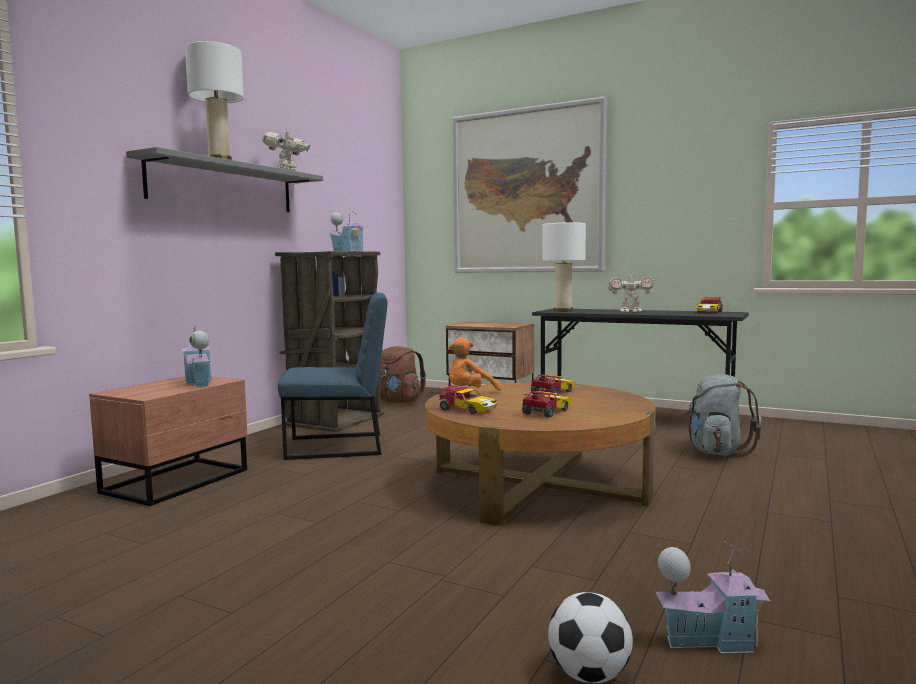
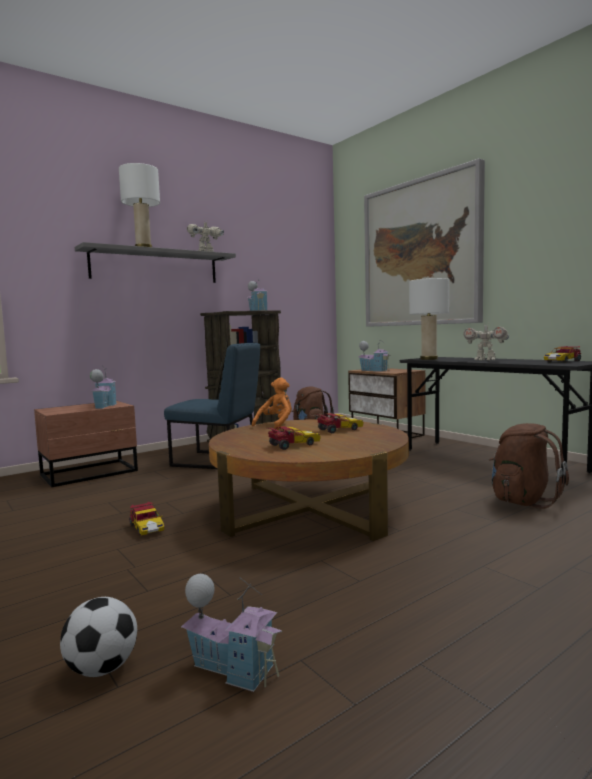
camera: 25 degrees right, 0 degrees up
toy car [439,385,498,414] -> toy car moved to [129,502,164,535]
orange plush toy [449,337,501,391] -> orange plush toy turned 135 degrees clockwise [252,378,292,430]
grey backpack [682,374,761,457] -> brown backpack [489,423,569,509]
none -> toy house [359,339,390,372]

